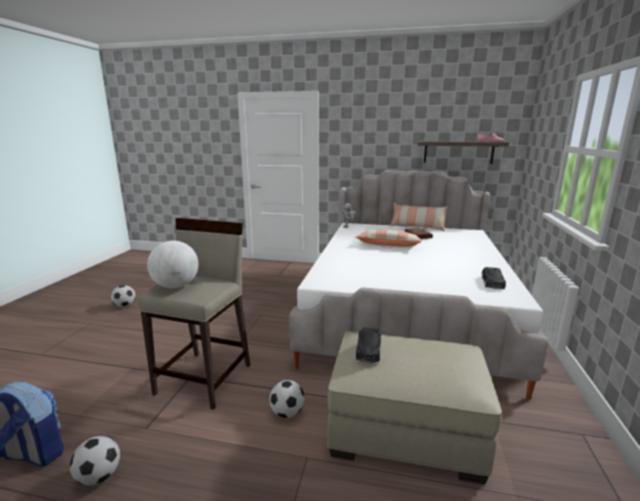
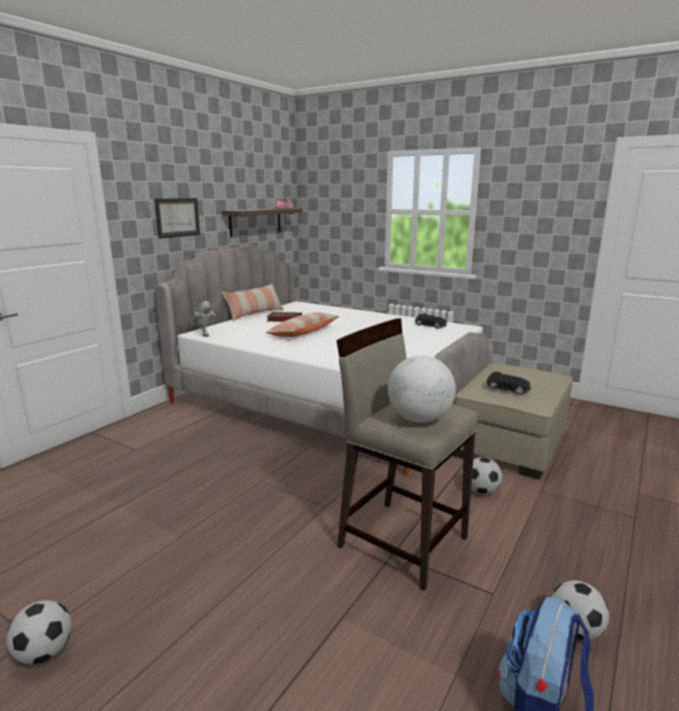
camera: 70 degrees left, 0 degrees up
none -> picture [154,198,200,239]

